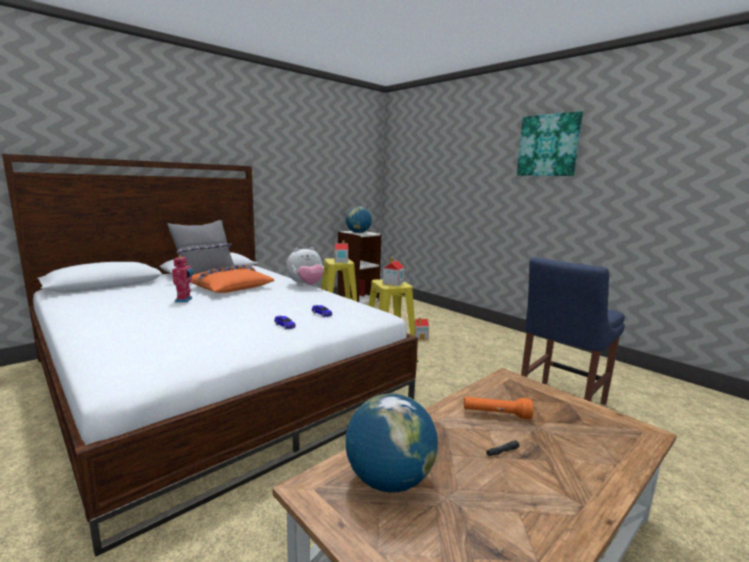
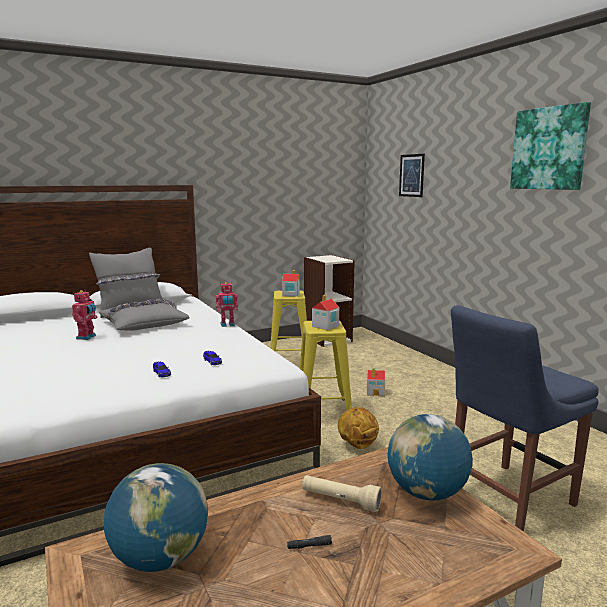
camera: 15 degrees right, 0 degrees up
orange pillow [191,264,274,293] -> grey pillow [99,299,190,330]
plush toy [286,247,324,286] -> toy robot [216,282,238,327]
globe [346,207,372,233] -> globe moved to [388,414,473,500]
orange flashlight [464,397,533,419] -> beige flashlight [302,475,382,512]
none -> basketball [338,407,379,449]
none -> picture [399,154,425,197]

